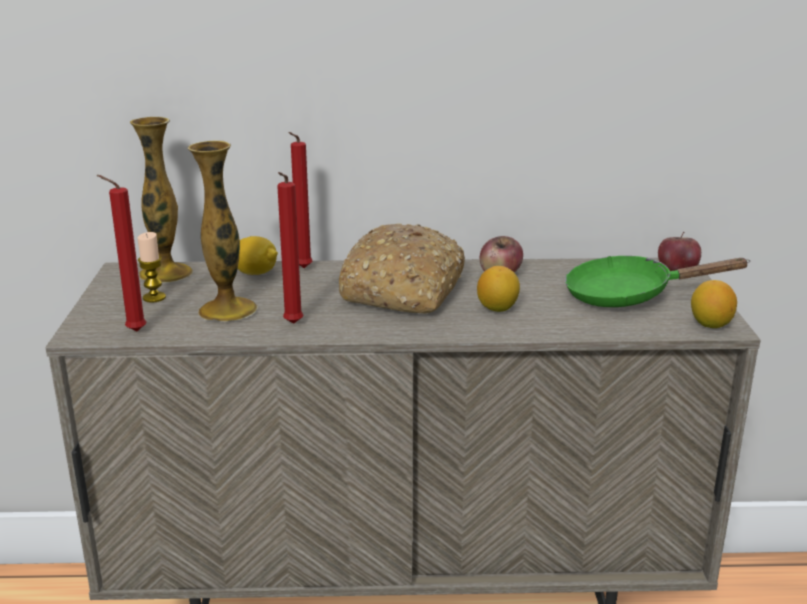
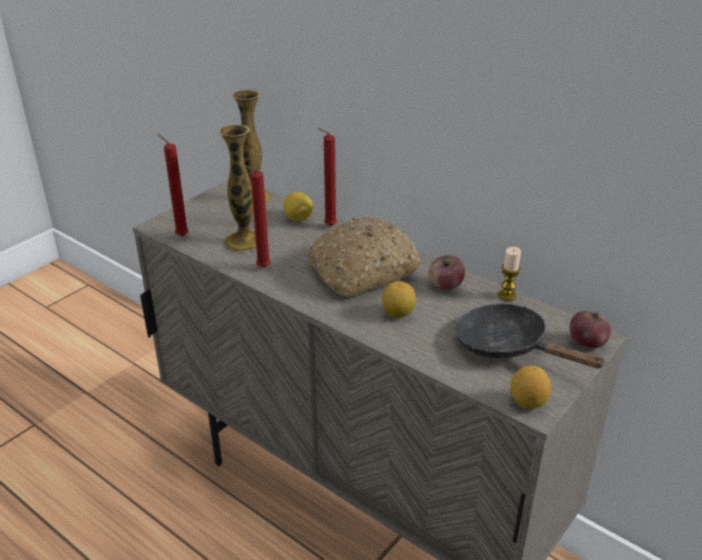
camera: 40 degrees right, 10 degrees up
candle [138,232,166,303] -> candle moved to [498,247,521,301]
green frying pan [565,256,750,307] -> black frying pan [455,304,607,369]

